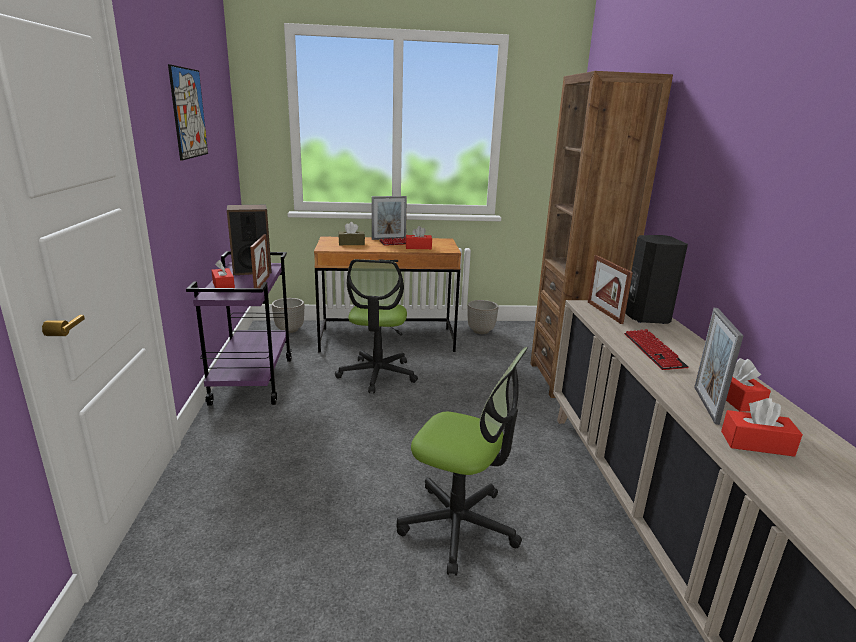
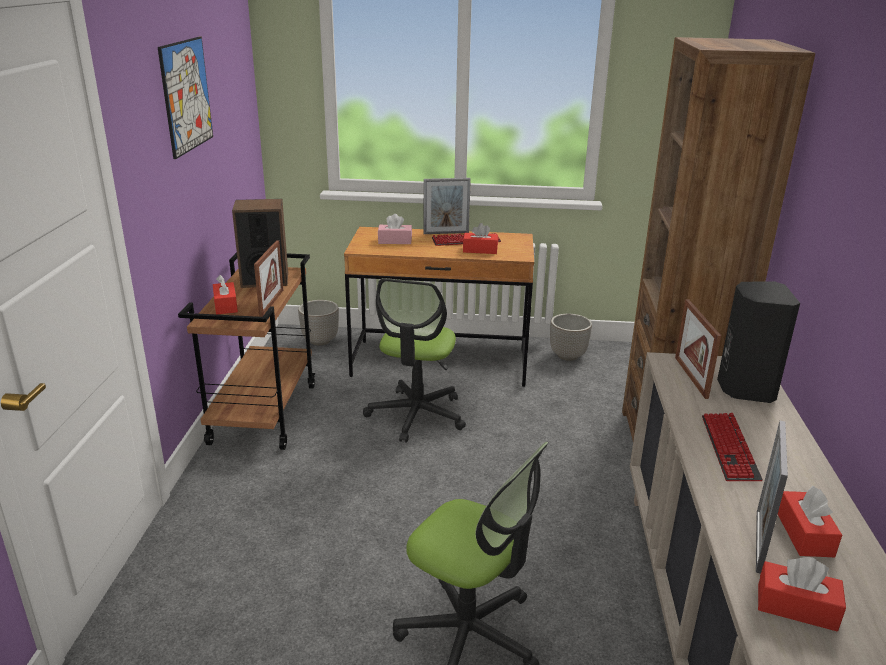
camera: 10 degrees right, 5 degrees up
purple cart [186,251,292,406] -> brown cart [178,252,315,450]
brown tissue box [338,222,365,245] -> pink tissue box [378,214,412,244]

